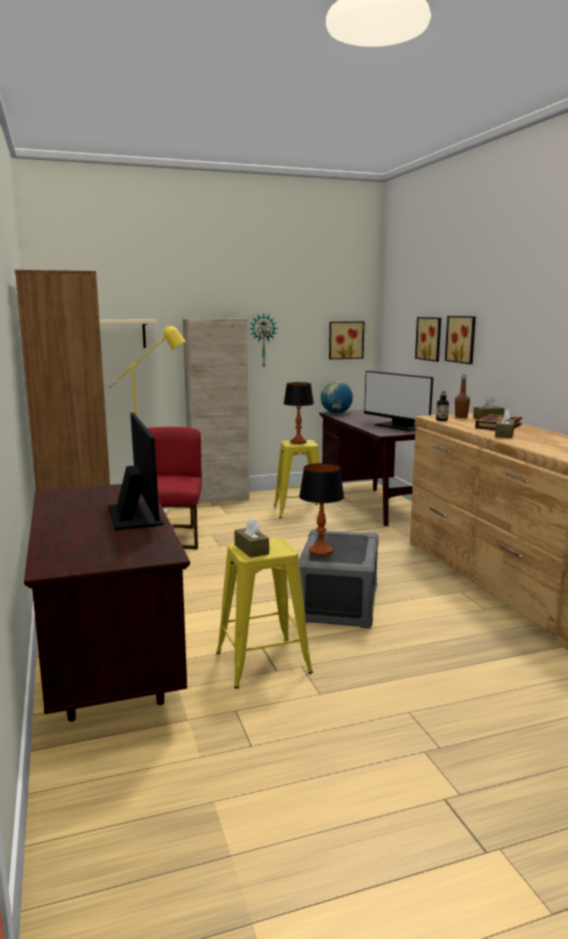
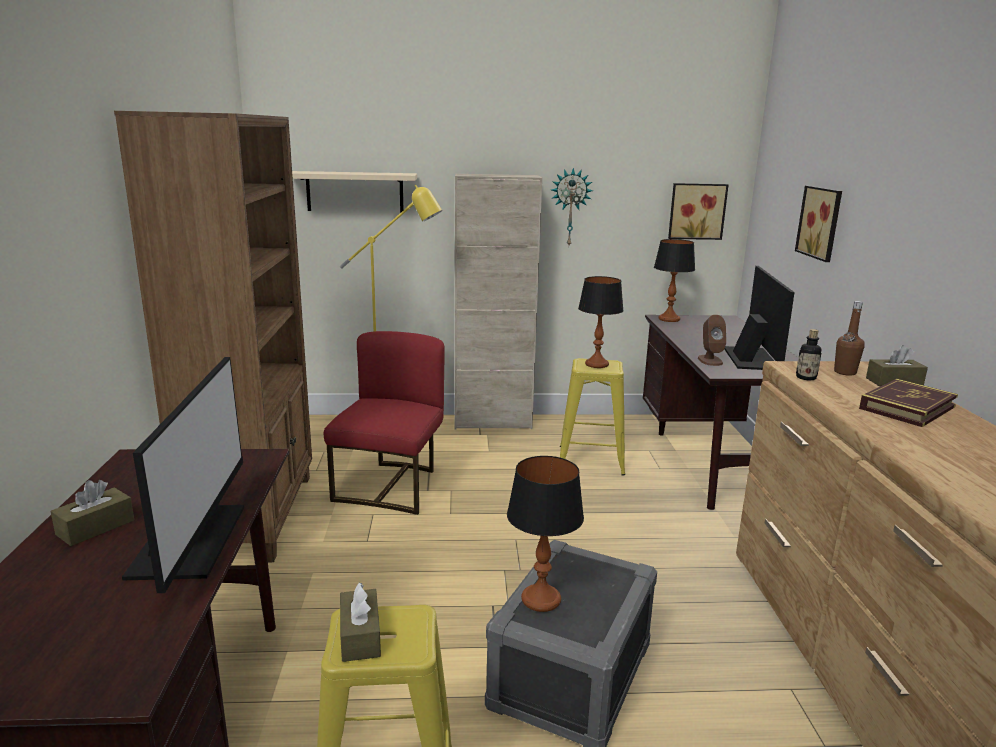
camera: 15 degrees right, 5 degrees up
globe [321,381,353,414] -> table lamp [654,239,695,322]
monitor [364,371,433,431] -> monitor turned 150 degrees counterclockwise [725,266,795,370]
picture [445,316,476,364] -> none
brown tissue box [495,410,515,438] -> brown tissue box moved to [50,480,134,546]
none -> brown speaker [698,315,726,366]

